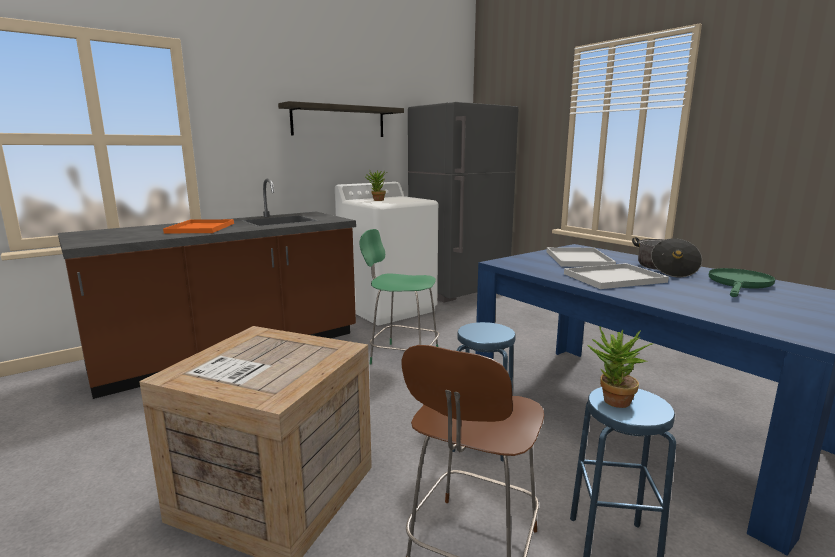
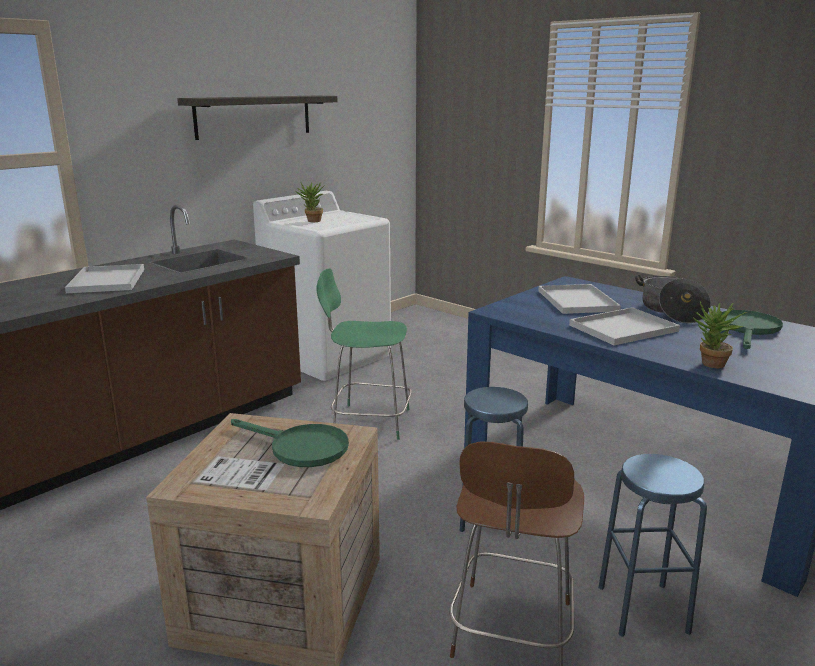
camera: 10 degrees left, 5 degrees up
orange tray [163,219,234,233] -> white tray [65,264,144,293]
grey fridge [408,102,518,303] -> none
potted plant [587,326,653,408] -> potted plant moved to [693,301,747,368]
none -> green frying pan [231,419,349,467]

